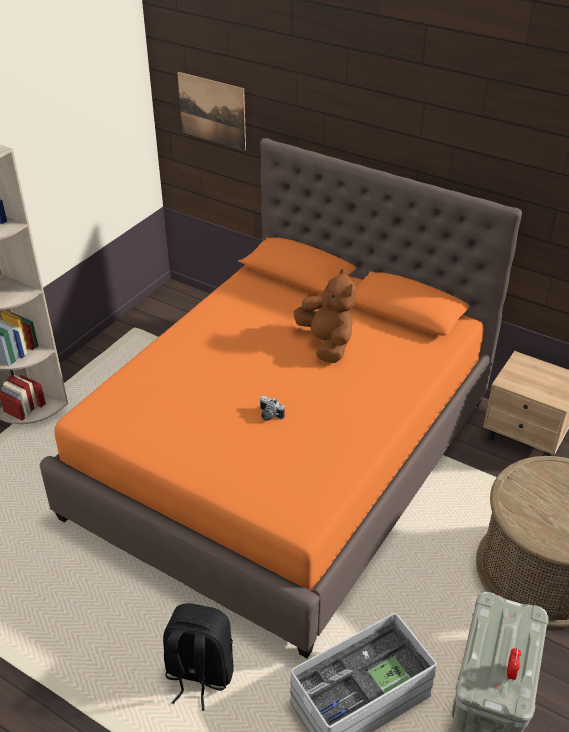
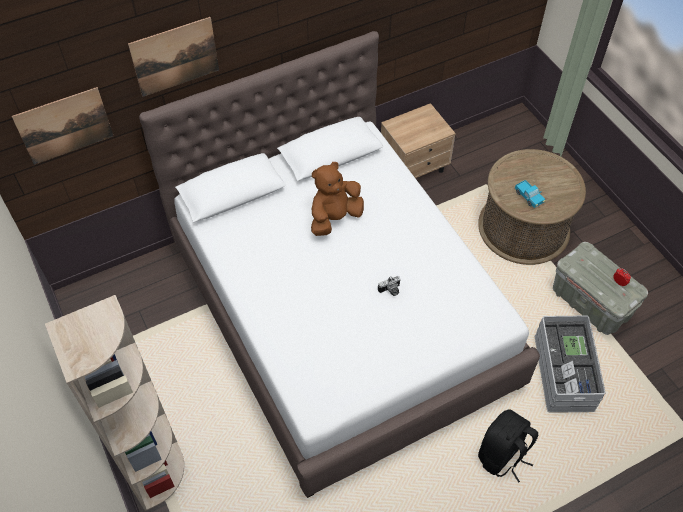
camera: 60 degrees left, 15 degrees up
orange bed [40,138,522,658] -> white bed [139,31,540,498]
brown plush toy [294,269,357,363] -> brown plush toy turned 45 degrees counterclockwise [311,162,364,236]
none -> picture [128,17,219,97]
none -> toy truck [515,180,545,208]

